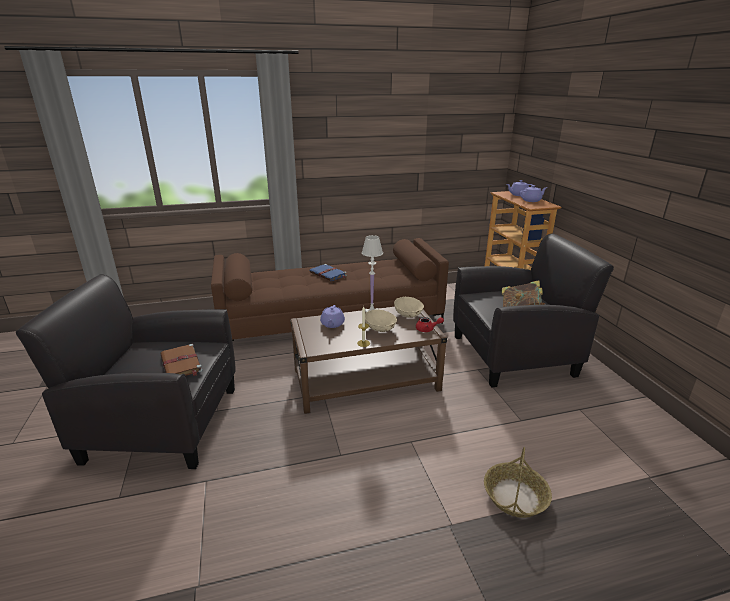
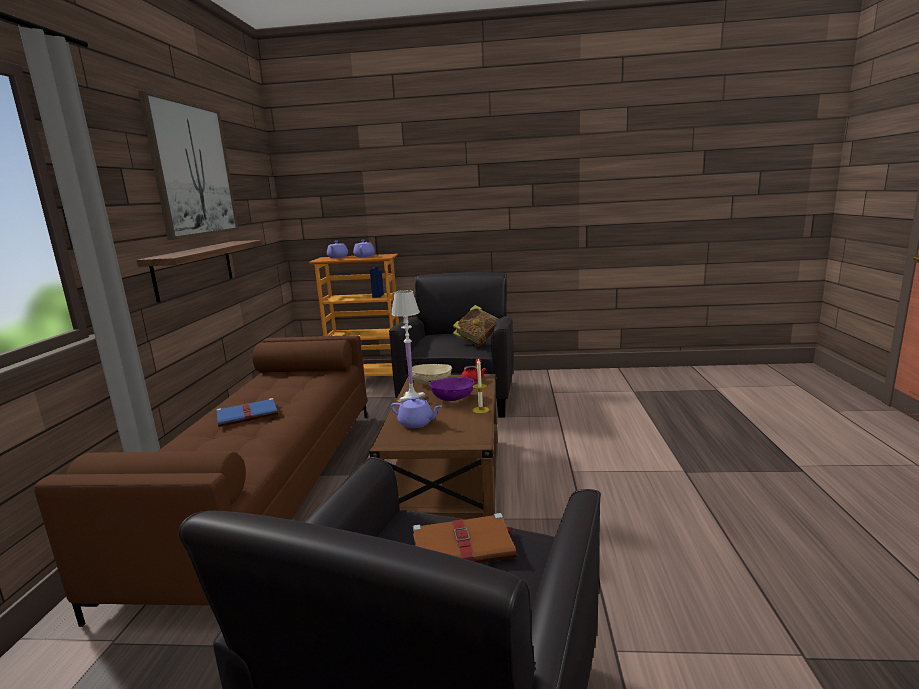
camera: 70 degrees left, 10 degrees down
beige bowl [365,309,397,332] -> purple bowl [430,377,475,401]
basket [484,447,552,518] -> none
none -> shelf [137,240,262,303]
none -> picture [138,90,239,240]

